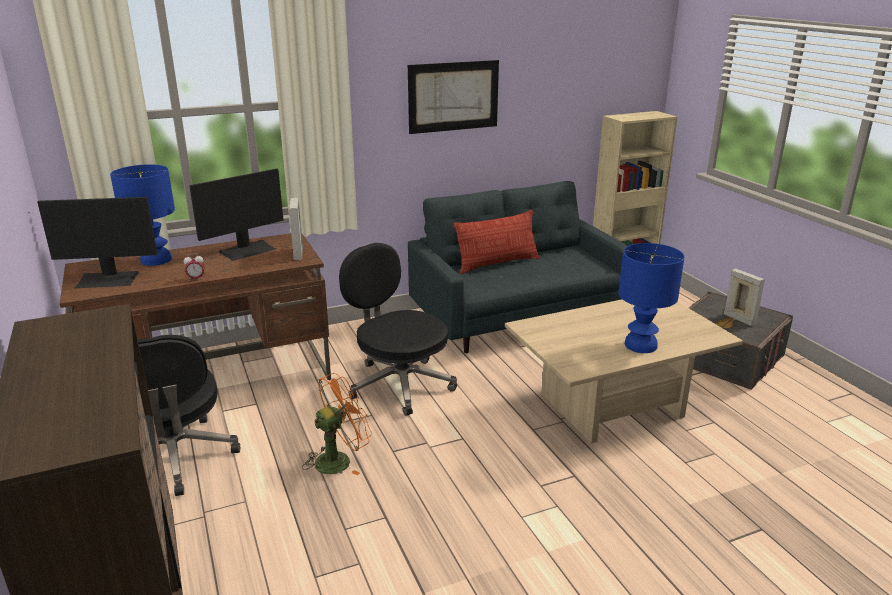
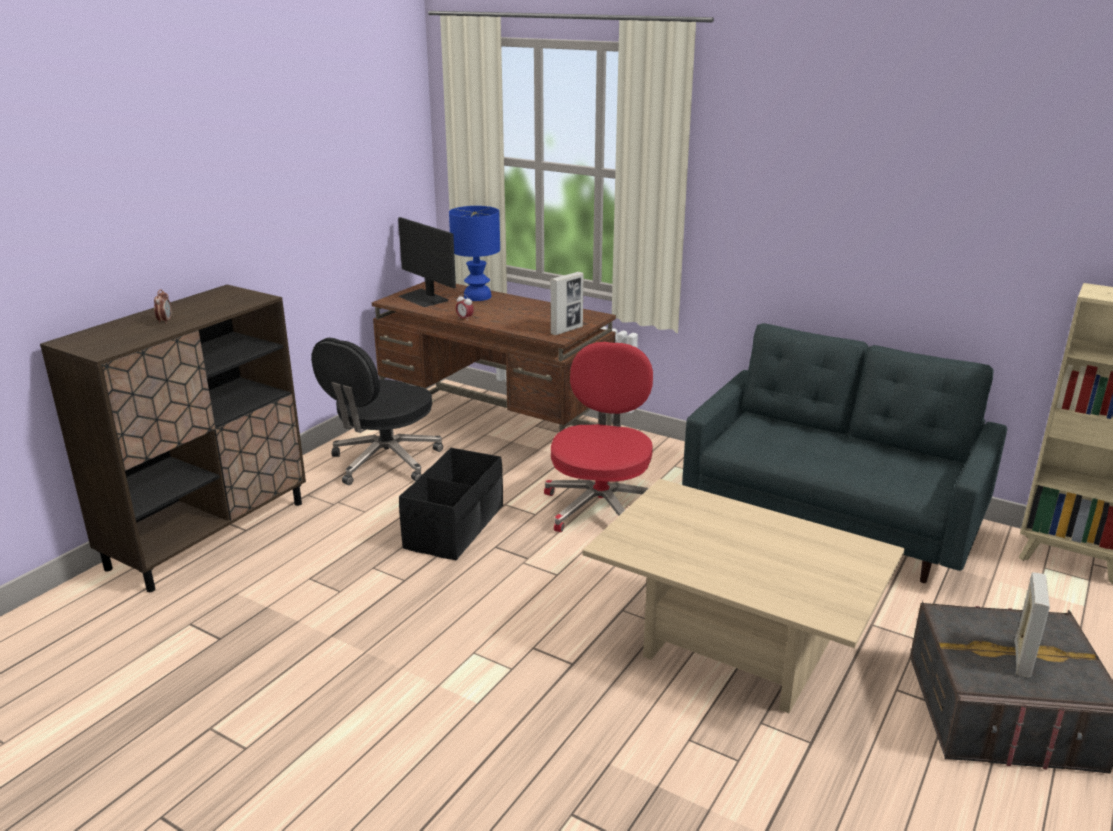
camera: 55 degrees right, 0 degrees up
monitor [189,169,284,261] -> none
orange fan [302,373,372,476] -> black storage box [399,448,503,560]
black office chair [339,243,457,416] -> red office chair [544,342,653,532]
picture [408,60,499,134] -> none
pillow [454,210,540,274] -> none
blue table lamp [619,243,684,353] -> none
none -> alarm clock [154,289,172,324]

